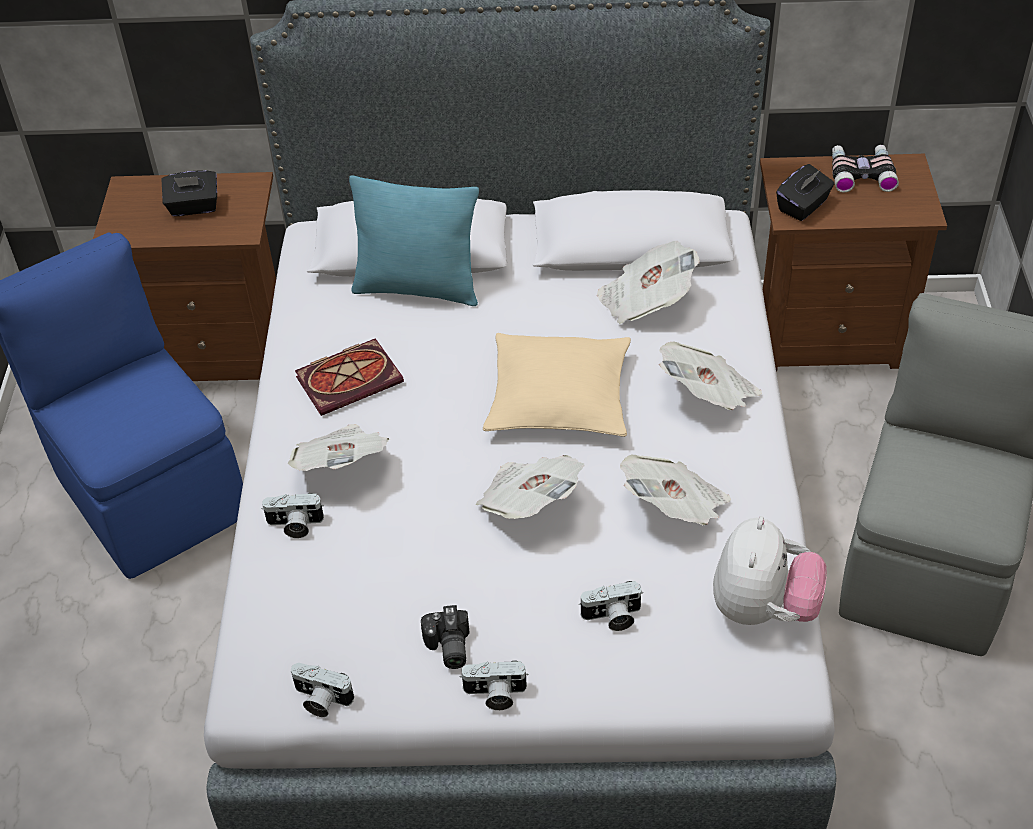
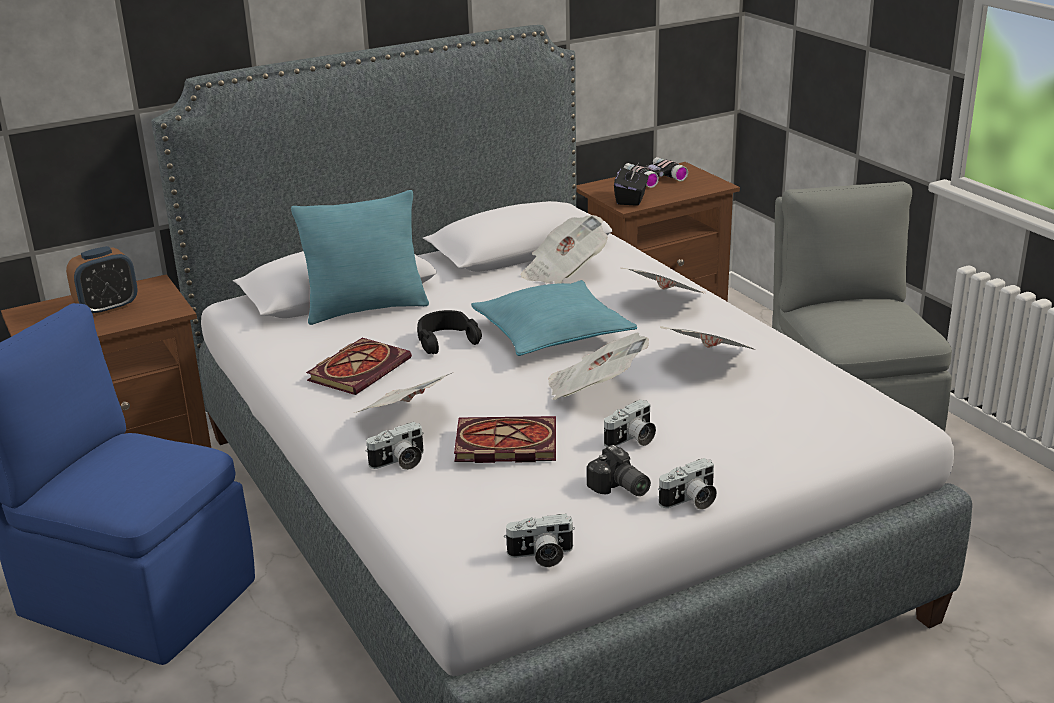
camera: 30 degrees left, 20 degrees down
black tissue box [161,170,217,216] -> alarm clock [66,246,138,316]
beige pillow [483,333,631,437] -> turquoise pillow [471,280,637,356]
camera [579,581,643,631] -> camera moved to [604,399,656,447]
plush toy [713,516,827,625] -> none
none -> black headphones [417,310,482,354]
none -> book [454,416,556,463]

